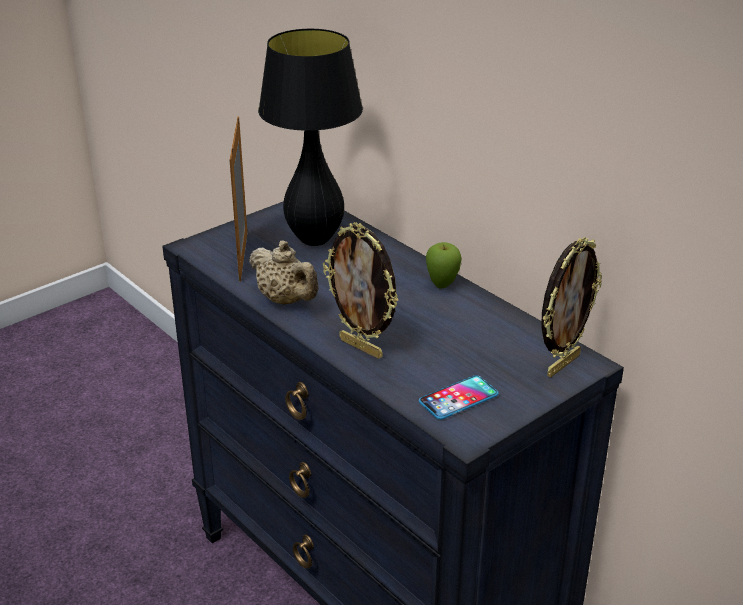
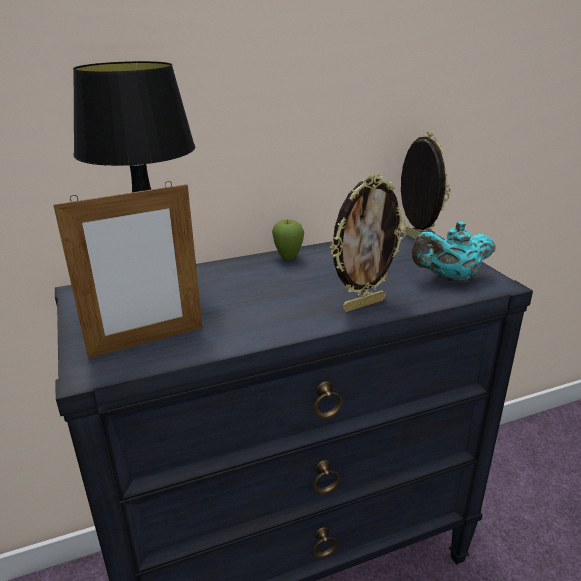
camera: 70 degrees left, 5 degrees down
picture frame [229,117,247,282] -> picture frame turned 45 degrees counterclockwise [53,181,203,358]
beige teapot [249,240,318,305] -> none
phone [419,375,499,420] -> turquoise teapot [412,221,495,282]

